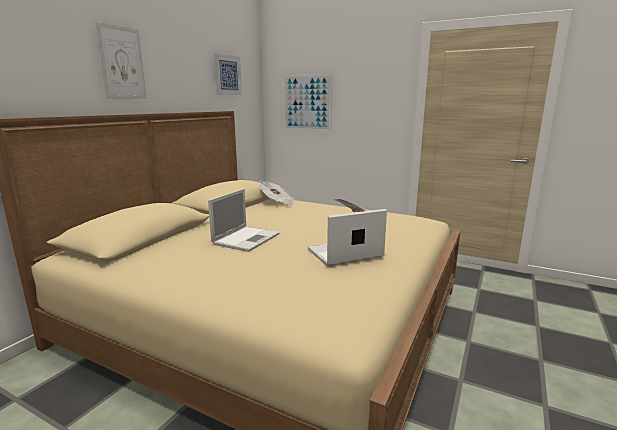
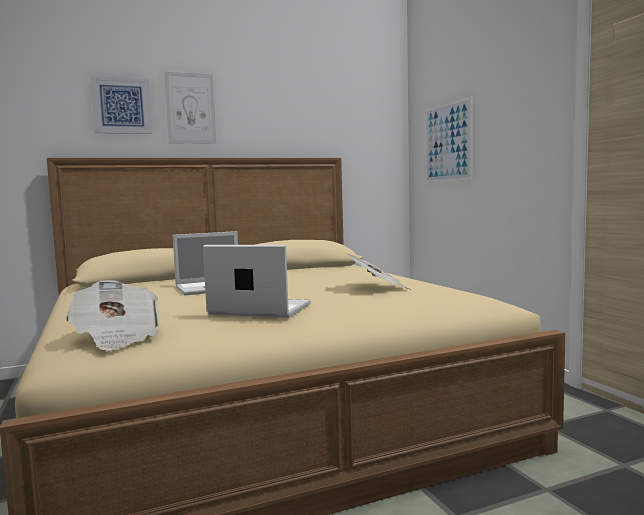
camera: 40 degrees right, 10 degrees down
picture [214,53,242,95] -> picture moved to [90,76,152,134]
newspaper [259,181,295,206] -> newspaper moved to [66,280,160,351]

